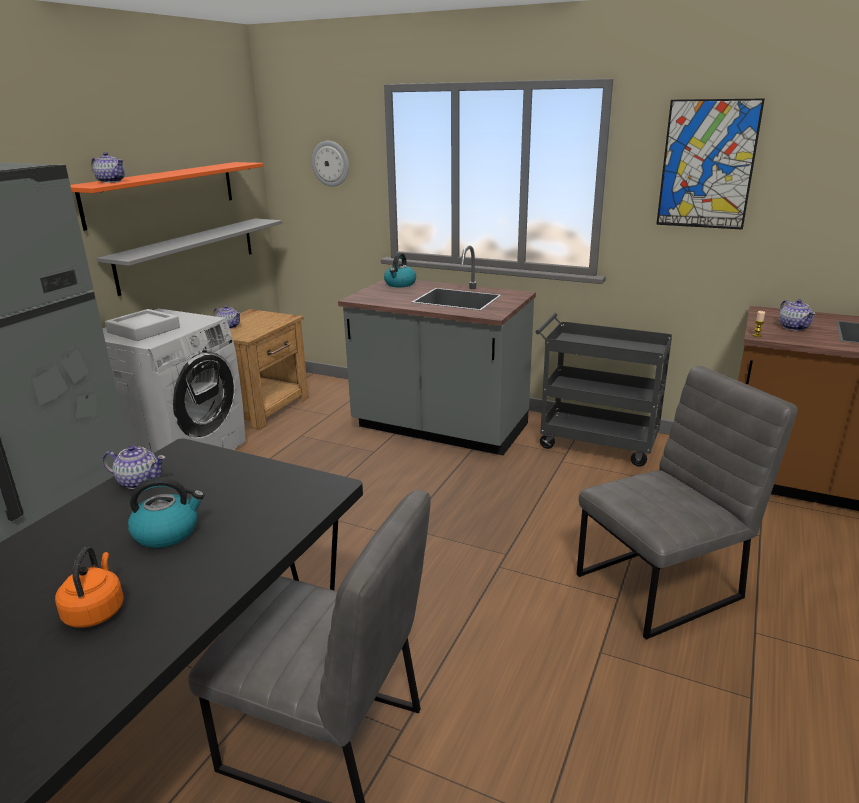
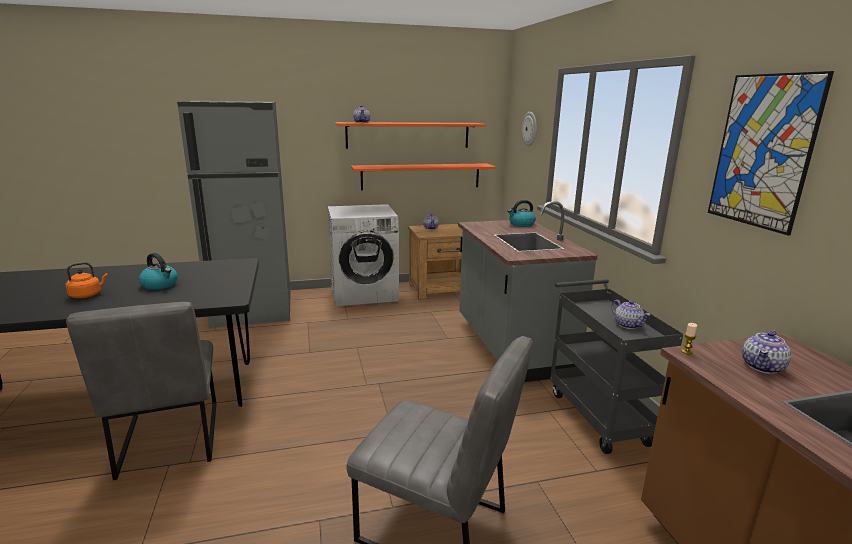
camera: 50 degrees right, 5 degrees down
grey shelf [97,218,282,296] -> orange shelf [351,163,496,190]
teapot [103,445,166,489] -> teapot moved to [611,300,650,329]
grey tray [105,309,180,341] -> none

